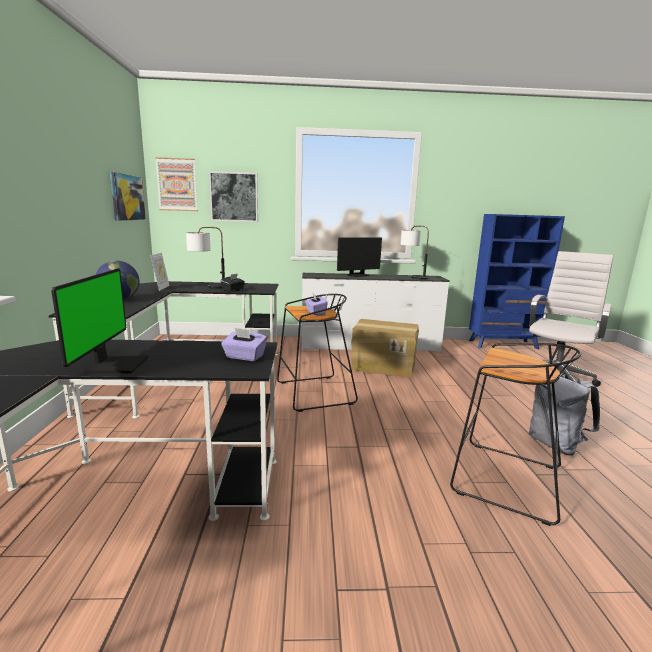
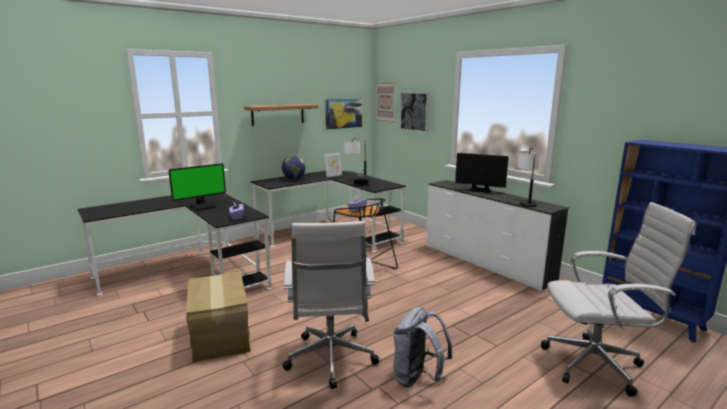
camera: 55 degrees right, 0 degrees up
cardboard box [351,319,419,378] -> cardboard box moved to [186,272,250,363]
black stool [450,343,581,526] -> white office chair [283,221,379,389]
none -> shelf [244,104,319,126]

